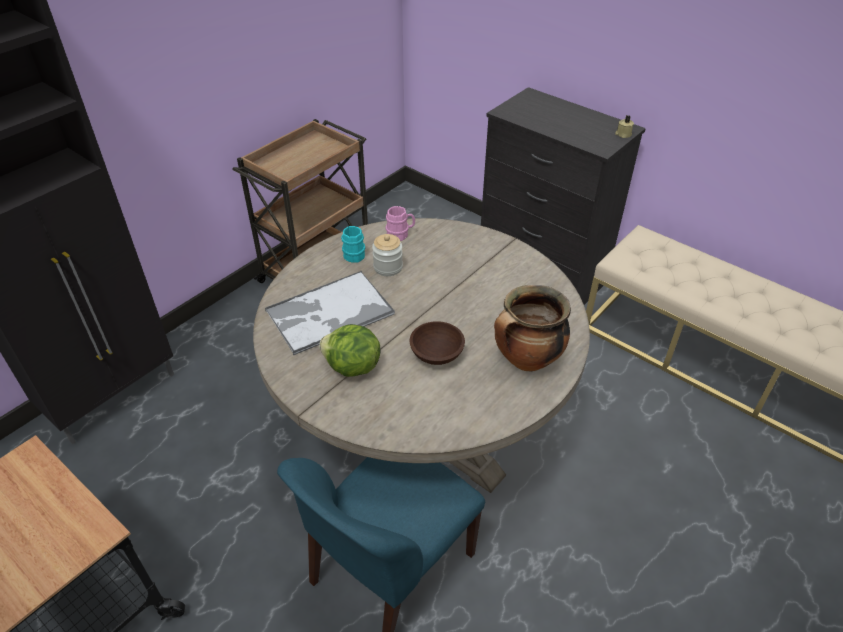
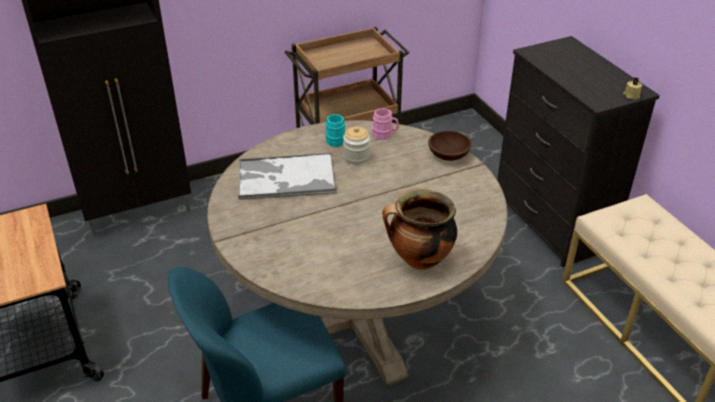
camera: 25 degrees right, 5 degrees down
lettuce [319,324,380,377] -> none
brown bowl [410,321,465,365] -> brown bowl moved to [428,131,472,161]

